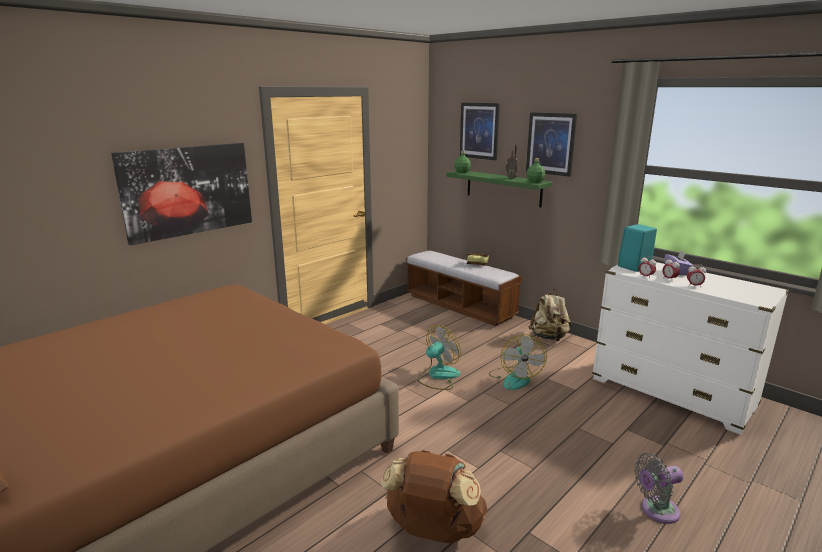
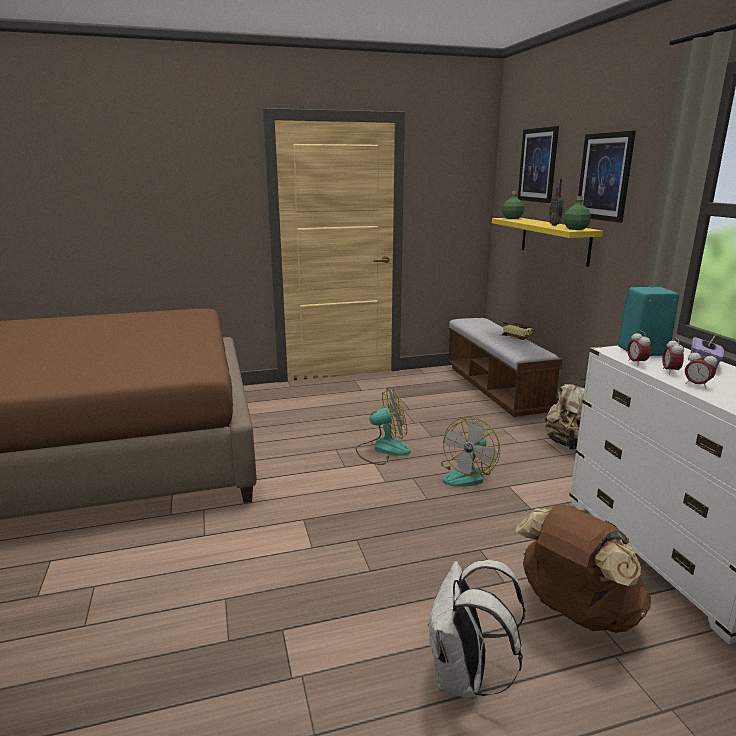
camera: 30 degrees right, 0 degrees up
picture [111,143,252,245] -> none
brown backpack [381,450,488,543] -> brown backpack moved to [515,504,651,633]
green shelf [446,171,553,207] -> yellow shelf [492,218,603,267]
grey fan [634,453,683,524] -> white backpack [428,560,525,699]

